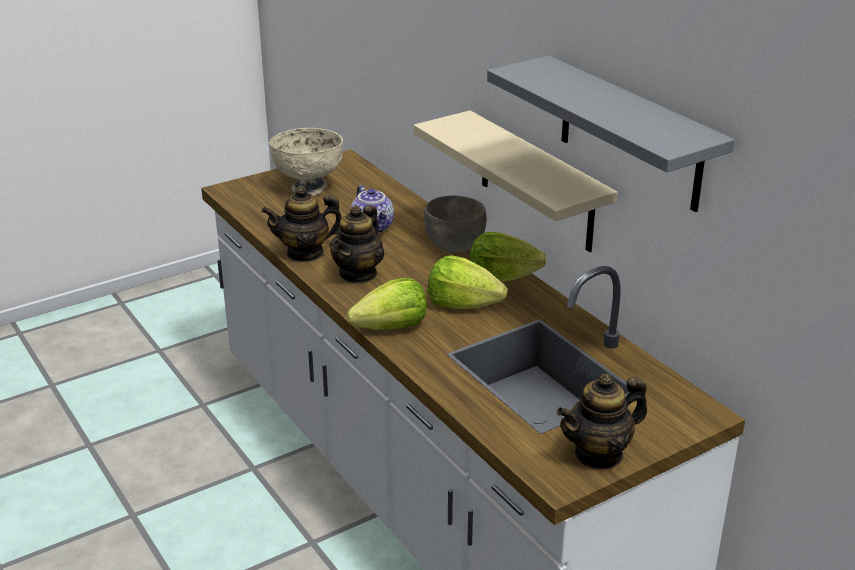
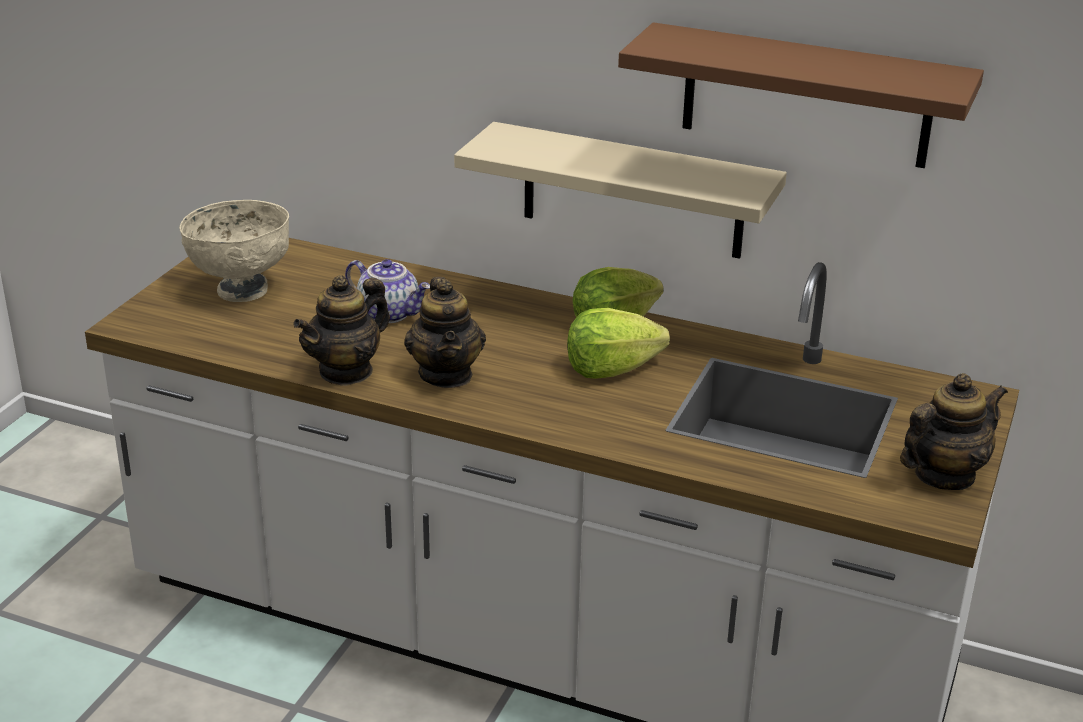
camera: 35 degrees left, 0 degrees up
lettuce [347,278,427,330] -> none
grey bowl [424,195,487,253] -> none
grey shelf [487,56,735,212] -> brown shelf [618,22,984,168]
teapot [557,374,647,470] -> teapot turned 150 degrees counterclockwise [900,373,1008,490]

